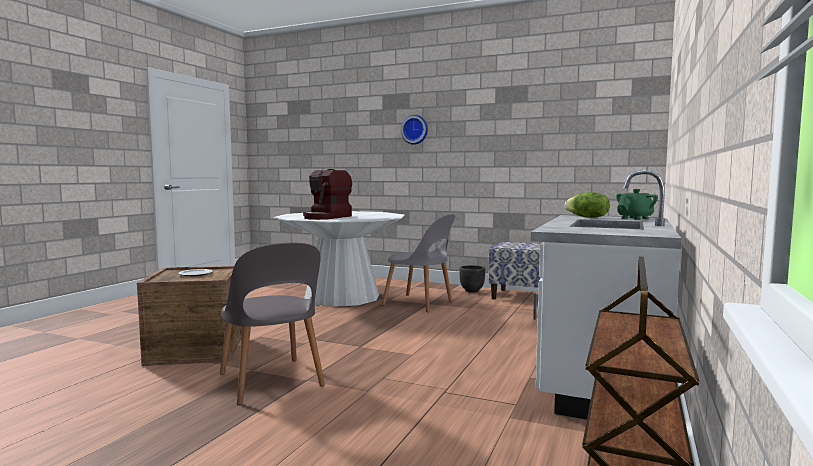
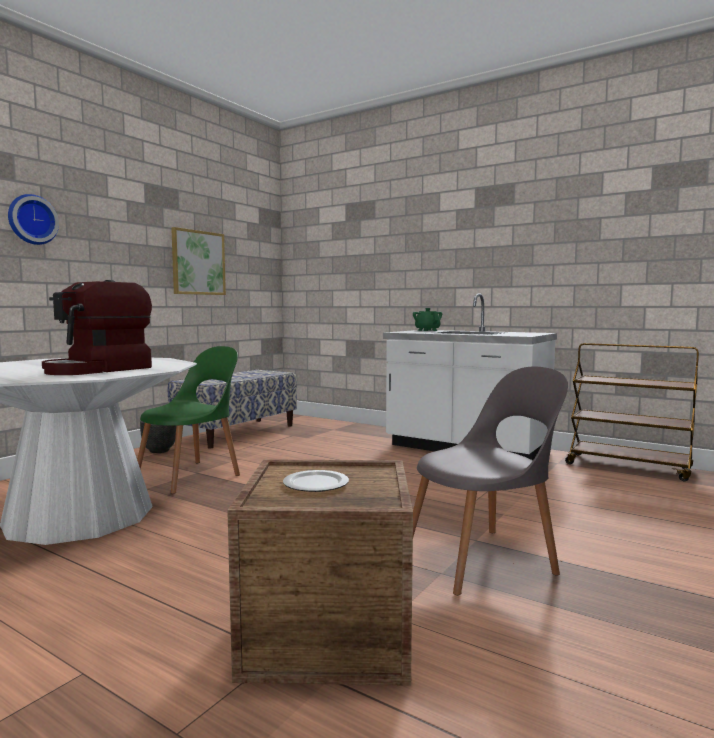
camera: 80 degrees left, 0 degrees up
coffee machine [303,169,352,220] -> coffee machine turned 90 degrees clockwise [42,280,152,375]
grey chair [381,214,455,312] -> green chair [137,346,240,494]
lettuce [565,192,610,218] -> none
none -> picture [171,227,226,295]

